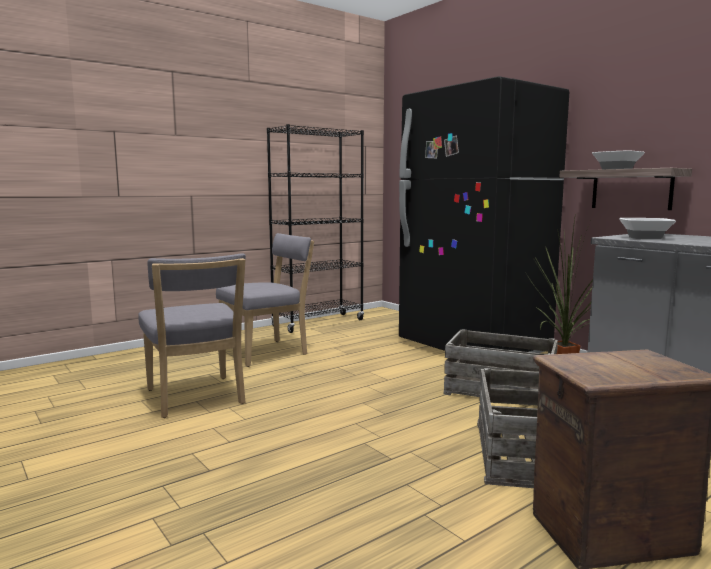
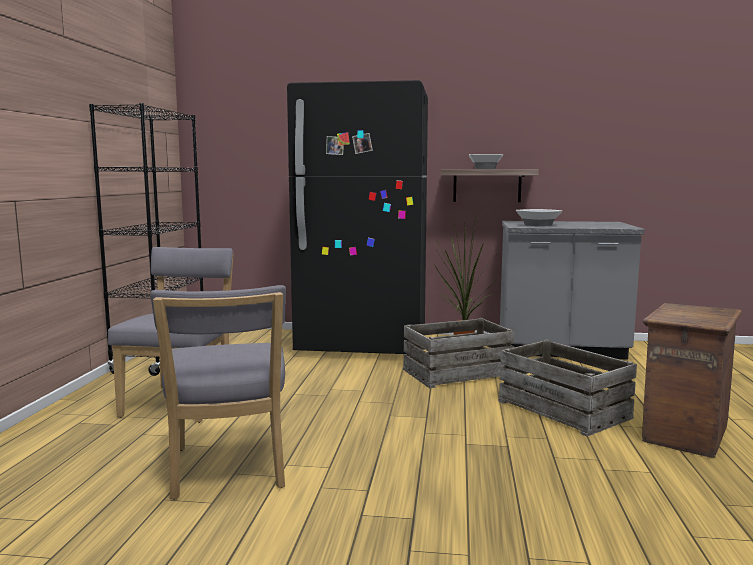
camera: 45 degrees left, 0 degrees up
grey chair [138,253,246,418] -> grey chair turned 60 degrees clockwise [150,285,286,500]

